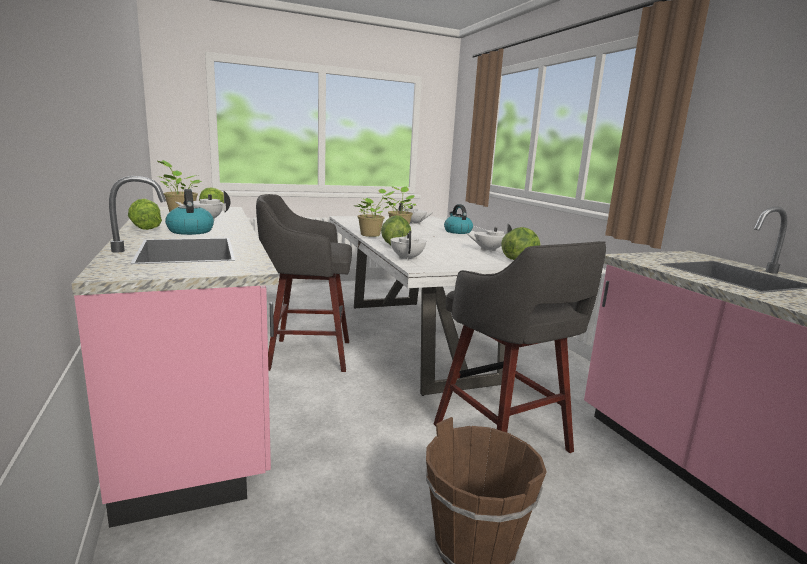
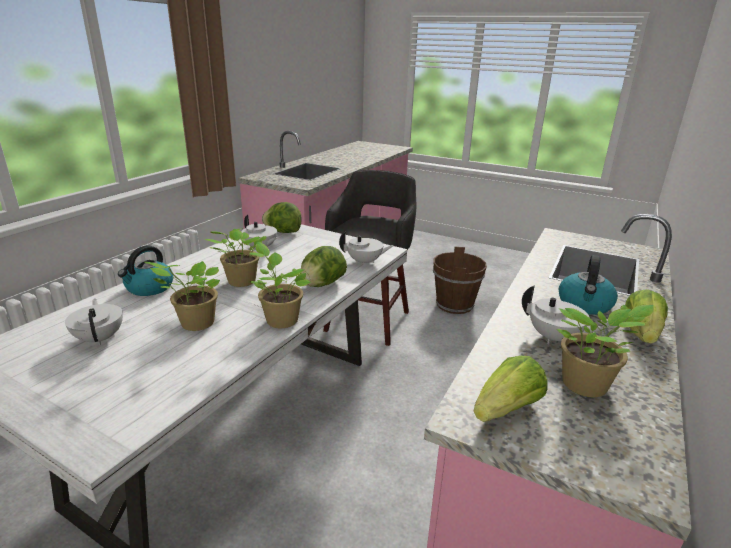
camera: 130 degrees left, 10 degrees up
grey stool [256,194,352,372] -> none
white teapot [391,231,426,261] -> white teapot turned 135 degrees counterclockwise [339,231,394,265]
none -> potted plant [204,229,267,287]

